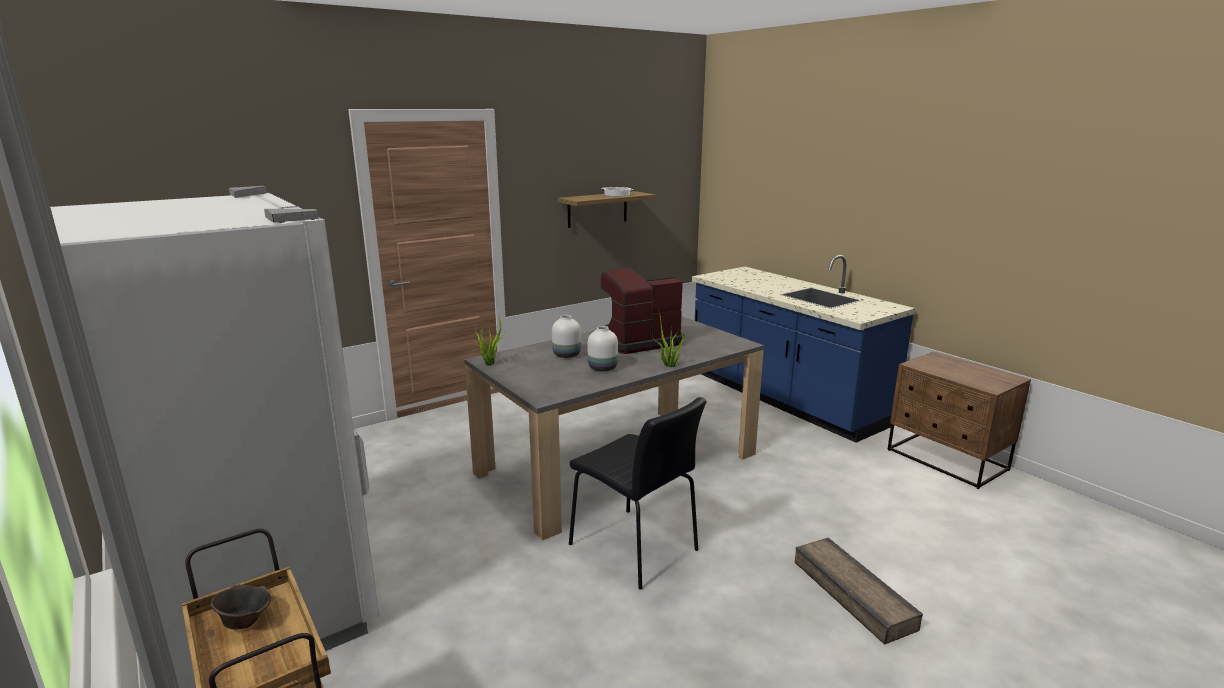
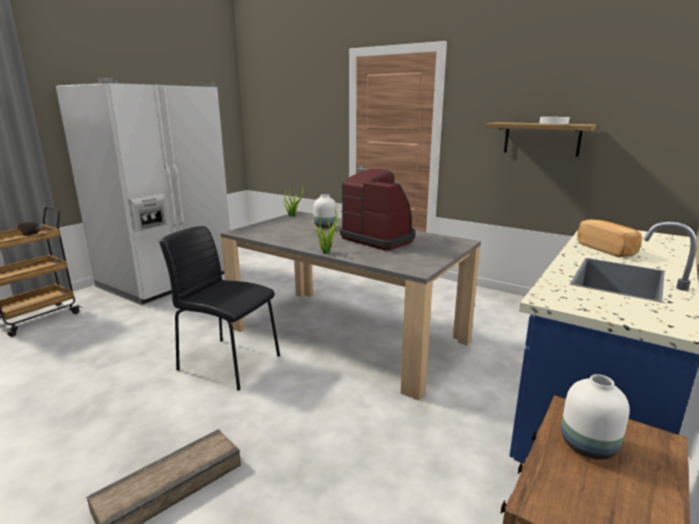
camera: 70 degrees right, 0 degrees up
black chair [569,397,707,590] -> black chair turned 90 degrees clockwise [159,226,280,390]
white vase [587,326,618,371] -> white vase moved to [561,374,630,460]
none -> bread [577,219,642,257]

